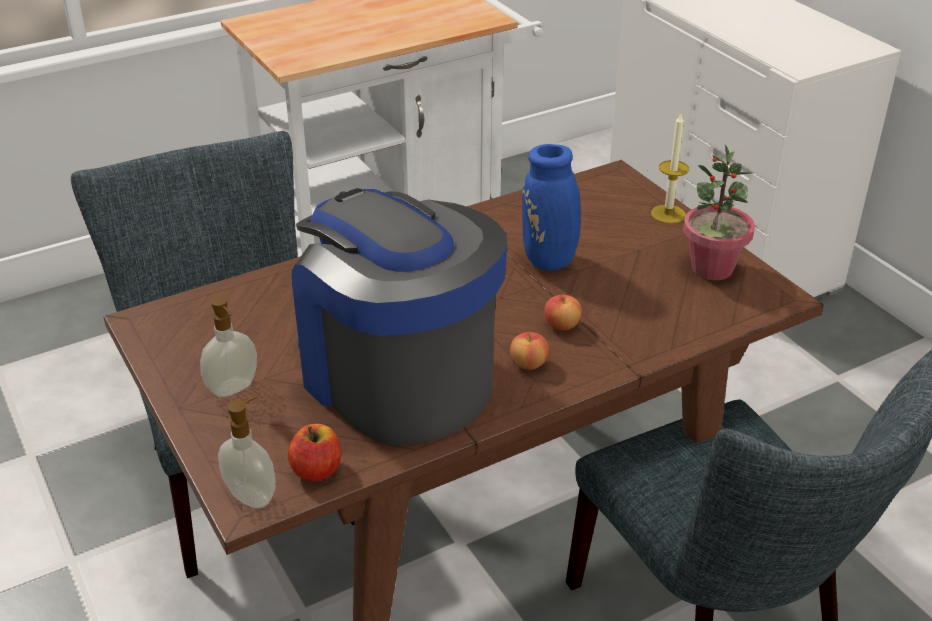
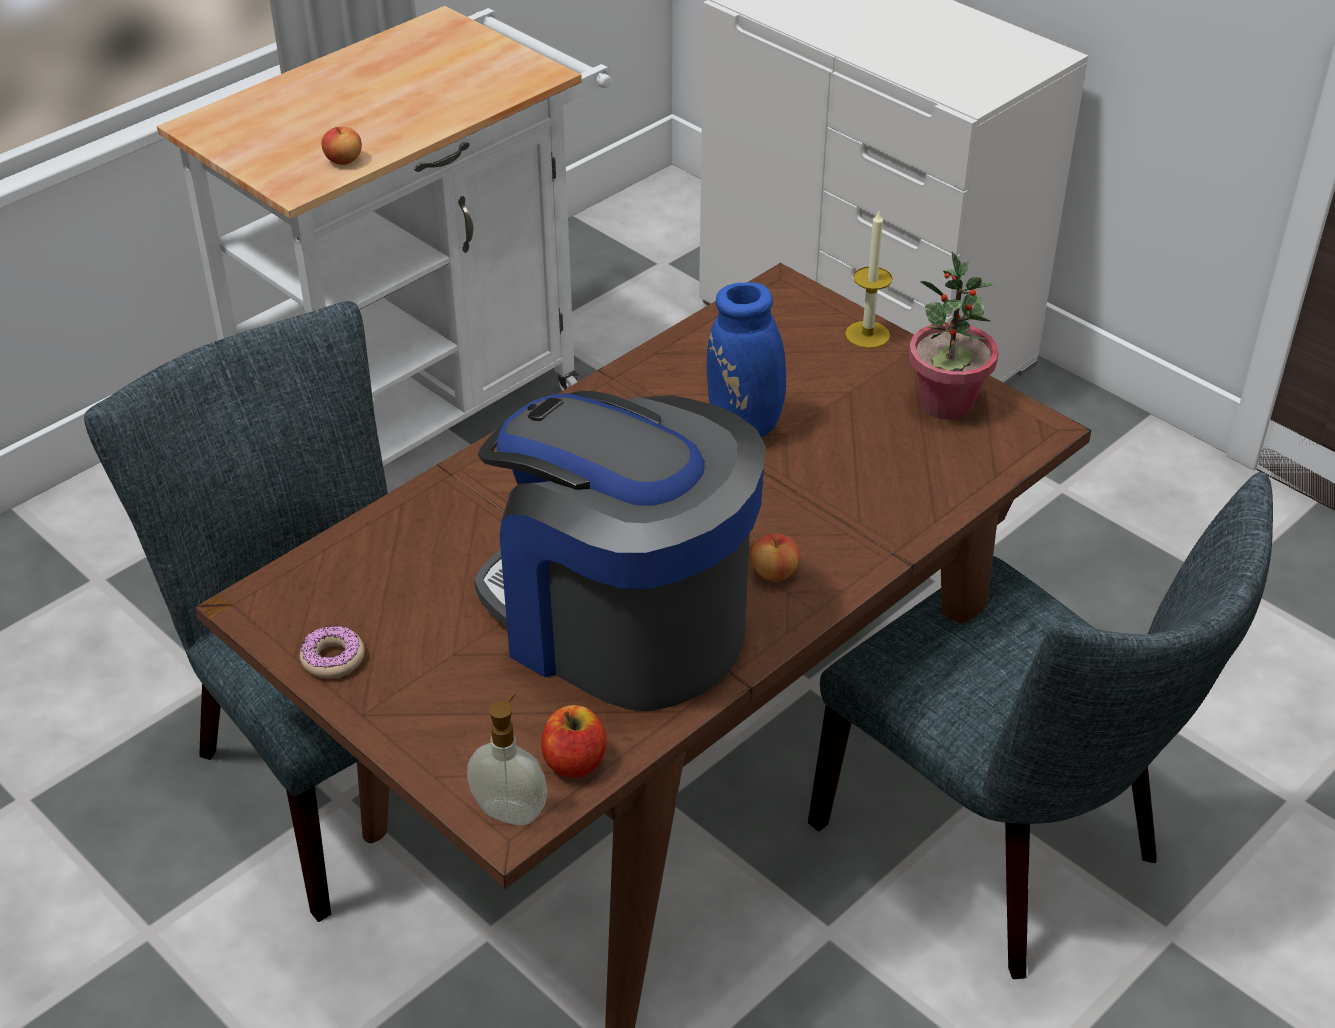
camera: 15 degrees left, 5 degrees up
soap dispenser [200,296,257,397] -> none
apple [544,295,582,331] -> apple moved to [321,127,362,165]
none -> donut [300,626,365,678]

